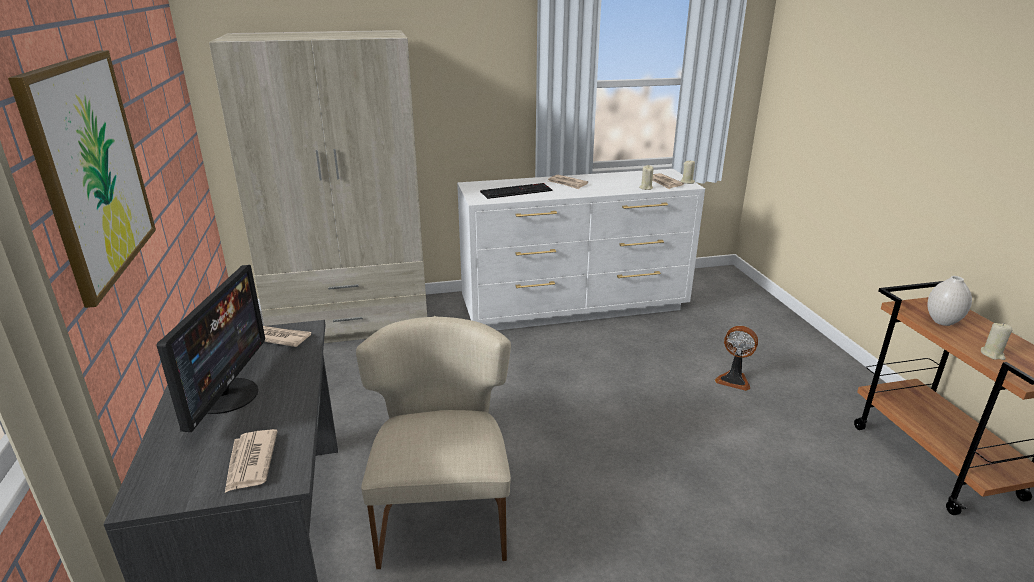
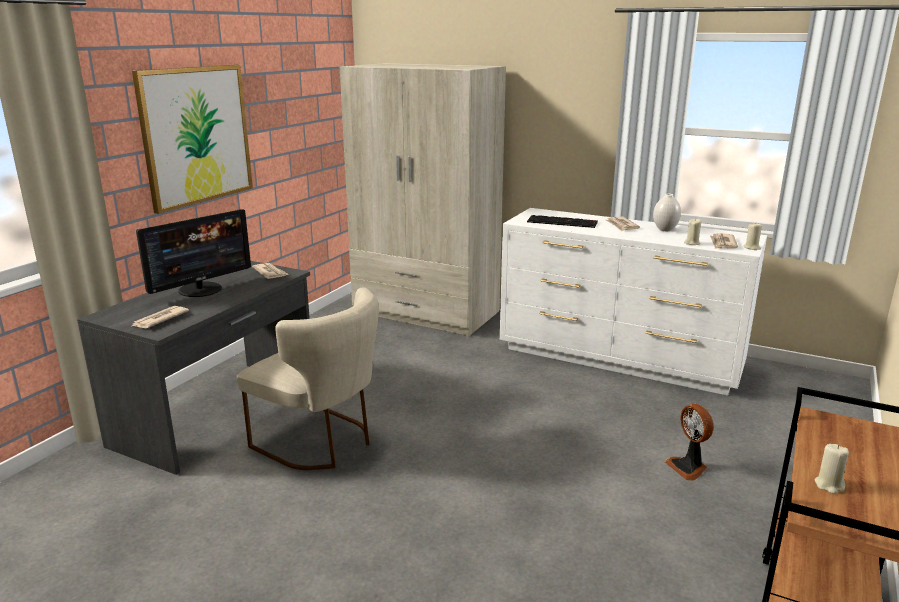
camera: 40 degrees right, 5 degrees down
beige chair [356,316,511,569] -> beige chair turned 90 degrees clockwise [237,288,379,470]
white vase [927,276,972,326] -> white vase moved to [653,194,681,231]

